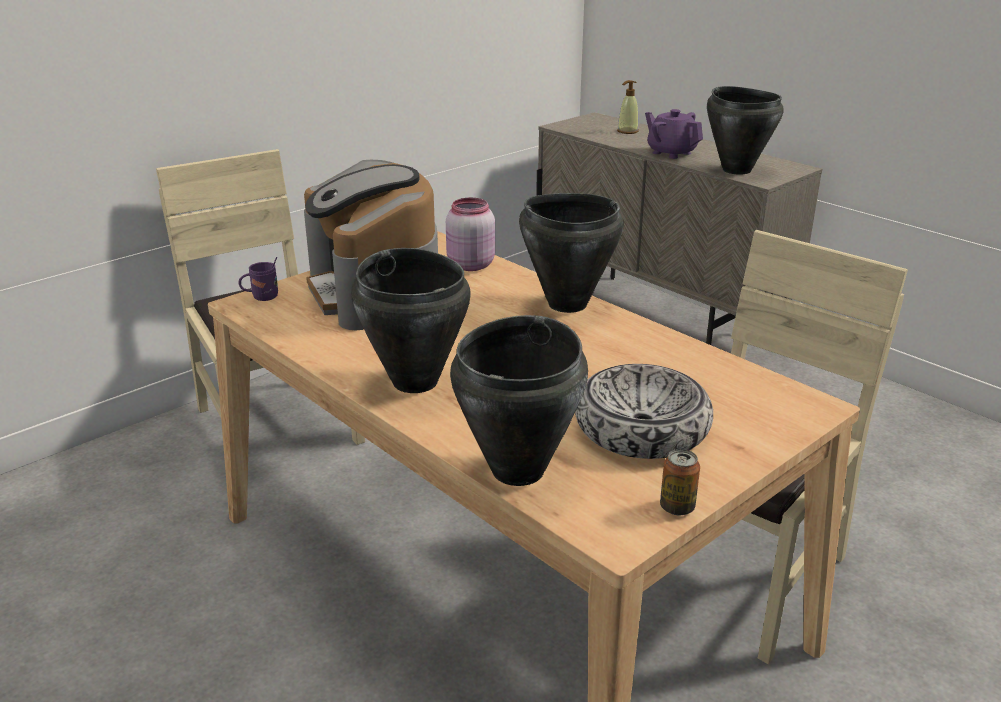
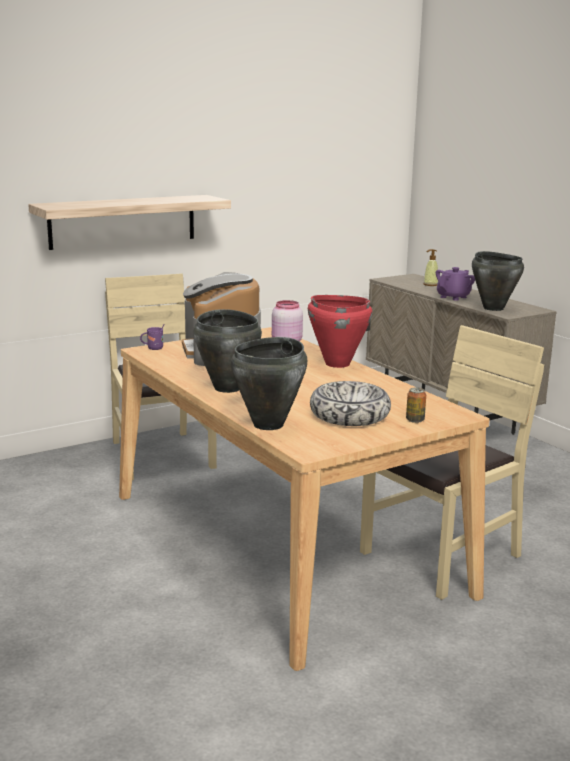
camera: 10 degrees right, 10 degrees down
black cooking pot [519,193,624,313] -> red cooking pot [308,295,372,368]
purple teapot [645,109,703,159] -> purple teapot turned 75 degrees clockwise [436,267,475,301]
can [660,449,700,515] -> can moved to [406,387,426,423]
none -> shelf [28,195,231,250]

